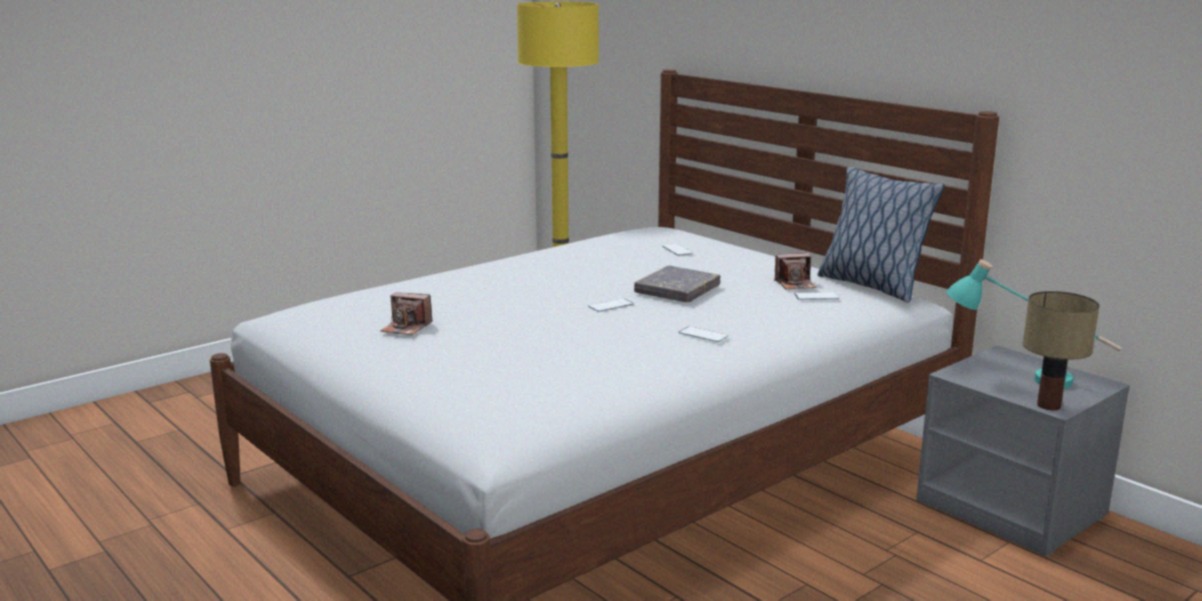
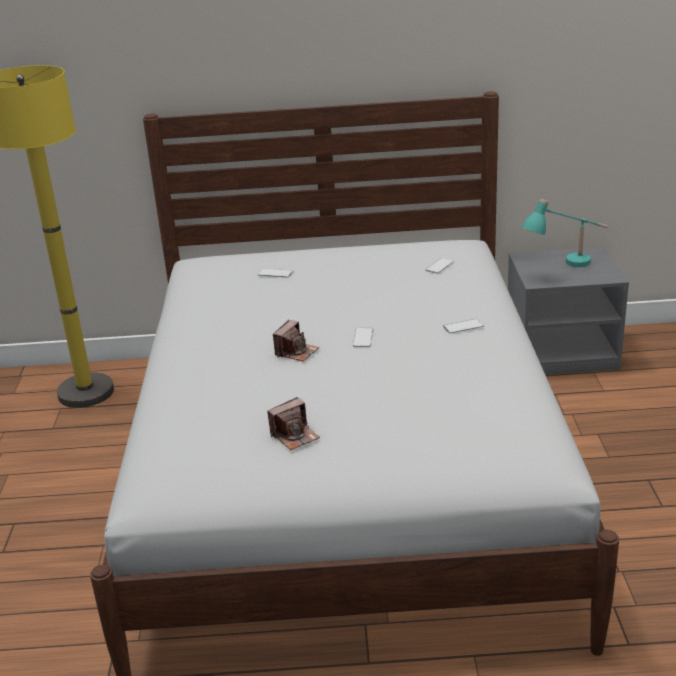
camera: 50 degrees left, 10 degrees up
grey book [634,266,720,302] -> none
camera [774,253,816,289] -> camera moved to [273,320,319,362]
pillow [817,166,945,303] -> none
table lamp [1023,291,1100,410] -> none

